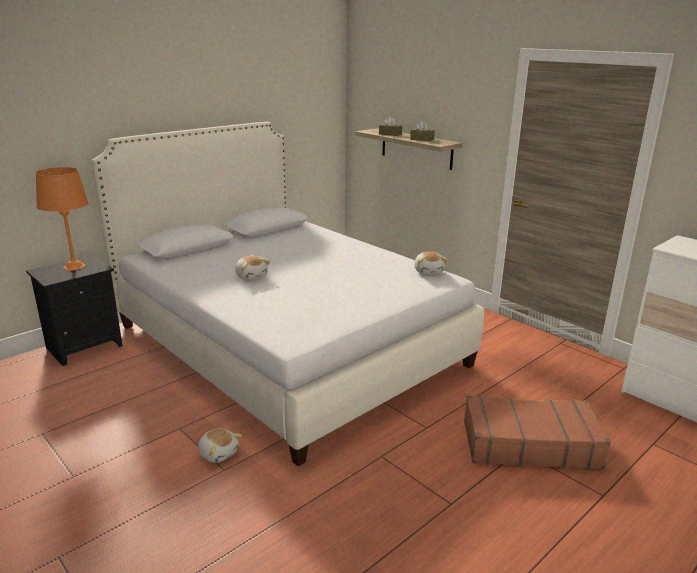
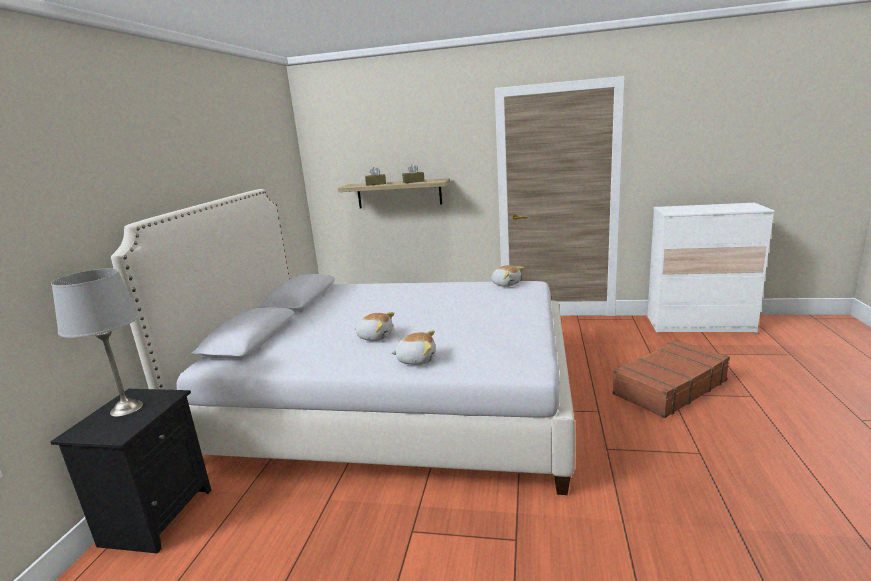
camera: 35 degrees left, 5 degrees down
orange table lamp [36,167,89,271] -> grey table lamp [51,268,143,417]
plush toy [198,428,242,463] -> plush toy moved to [391,330,435,365]

